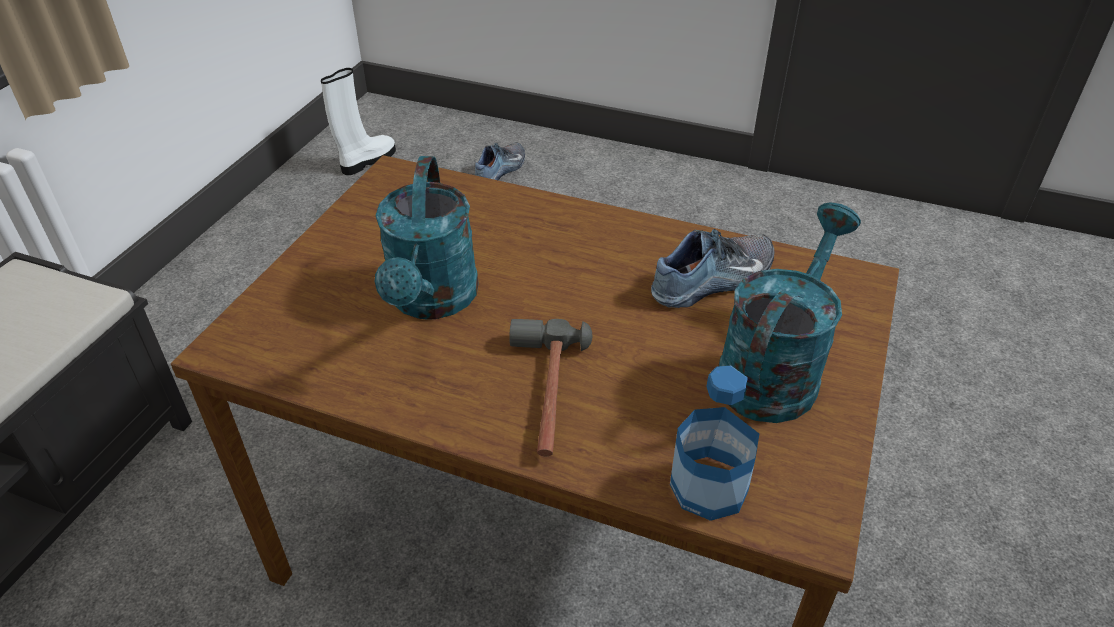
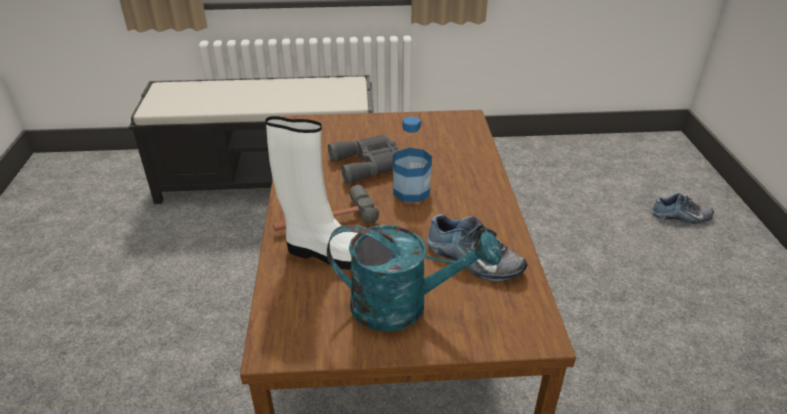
camera: 65 degrees right, 5 degrees down
white boot [321,68,396,175] -> white boot moved to [265,116,358,270]
turquoise watering can [375,156,479,320] -> grey binoculars [328,135,399,184]
bottle [670,366,759,521] -> bottle moved to [393,116,432,202]

